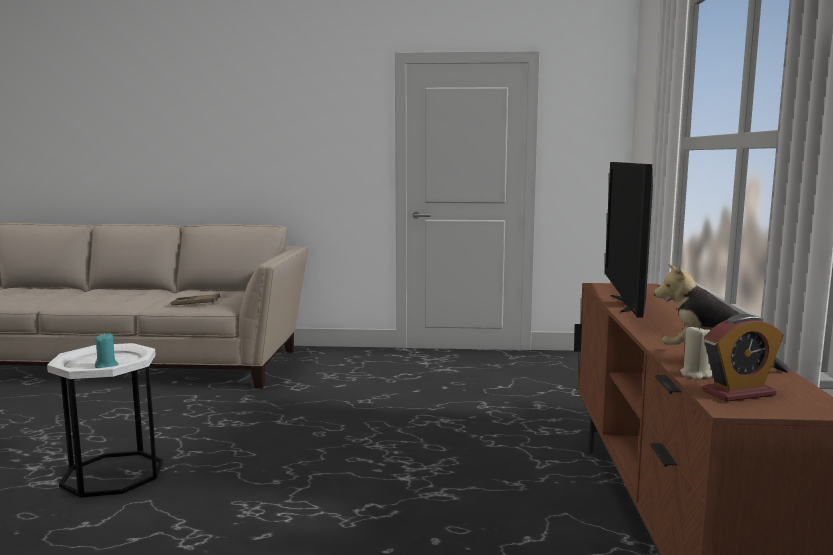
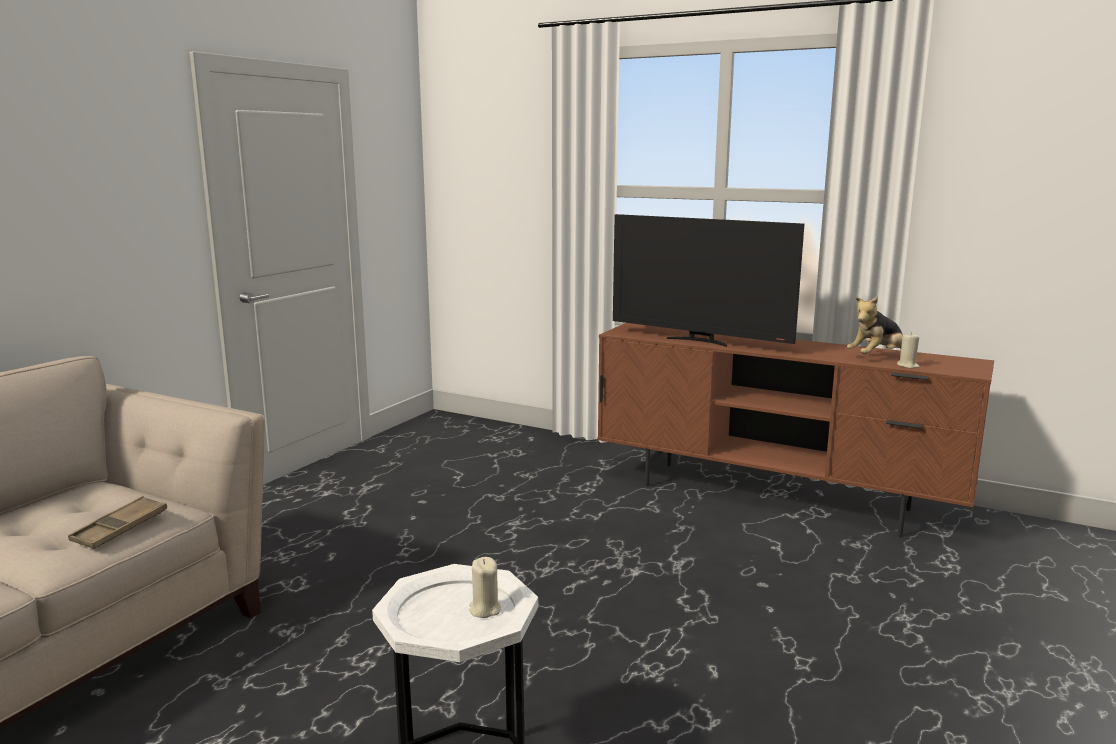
camera: 65 degrees left, 5 degrees up
turquoise candle [95,333,118,368] -> beige candle [469,557,501,618]
alarm clock [702,314,784,402] -> none

